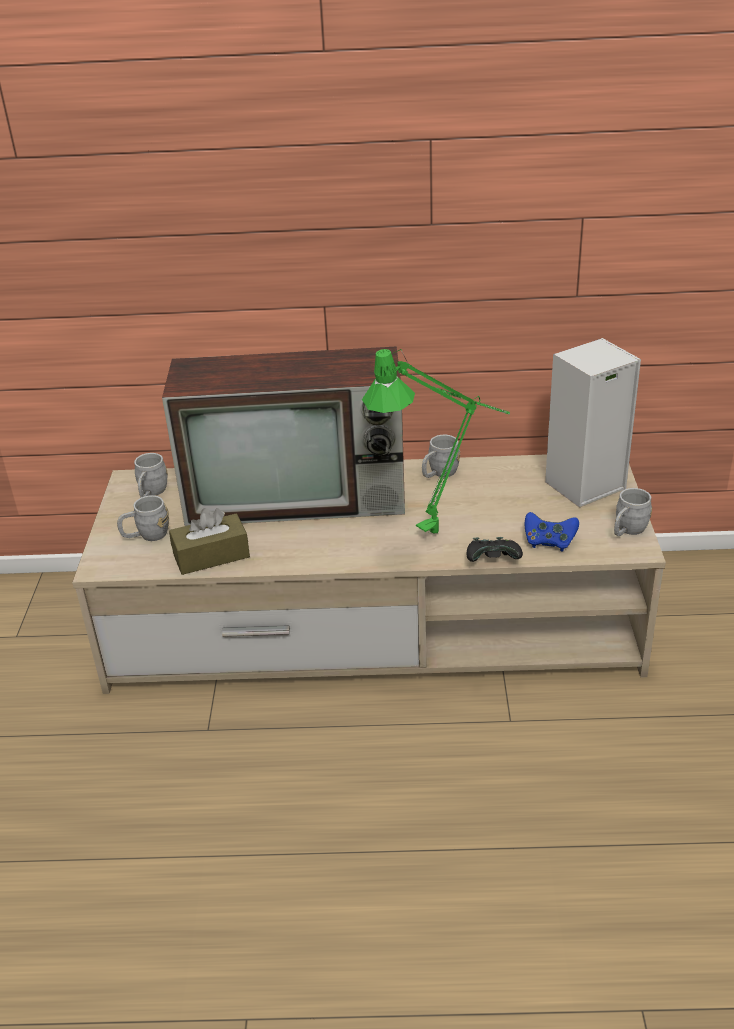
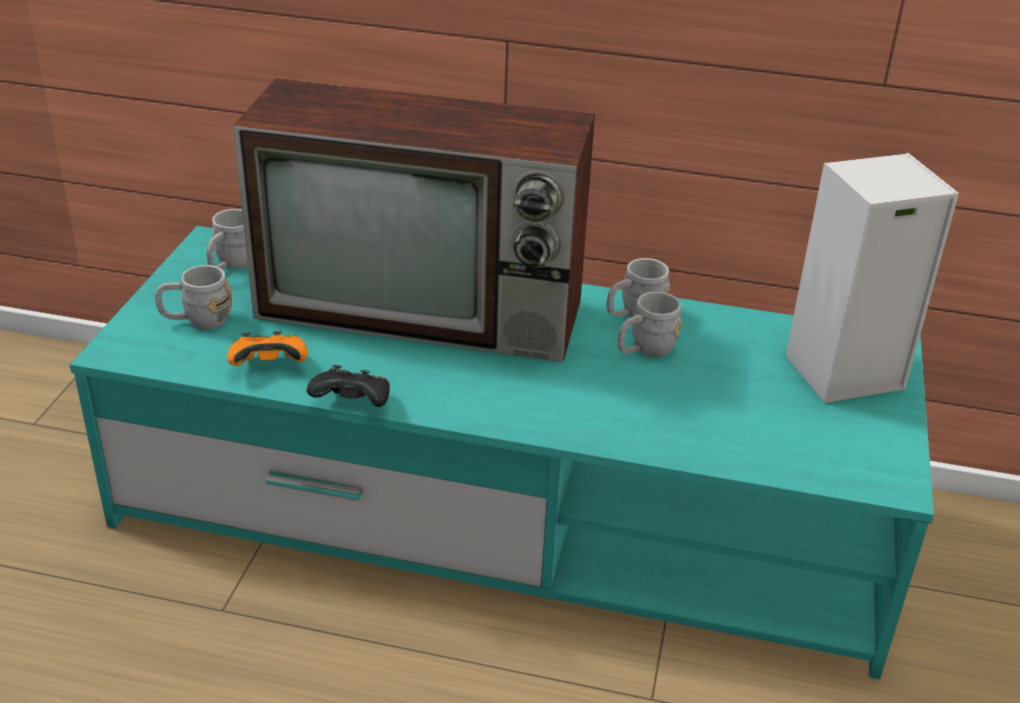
camera: 10 degrees right, 0 degrees up
beige tv stand [72,454,666,694] -> turquoise tv stand [70,226,934,679]
brown tissue box [169,508,250,575] -> orange game controller [227,331,308,366]
green table lamp [362,349,510,534] -> none
black game controller [467,537,523,562] -> black game controller moved to [307,365,390,407]
blue game controller [525,512,579,552] -> none
grey mug [614,488,652,536] -> grey mug moved to [617,291,682,357]

